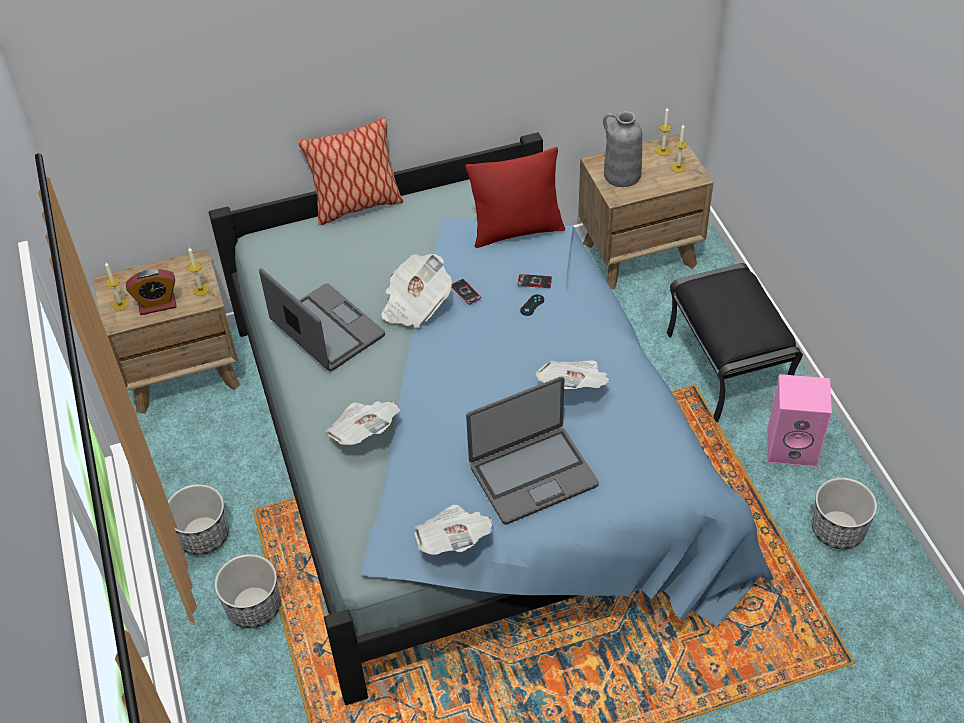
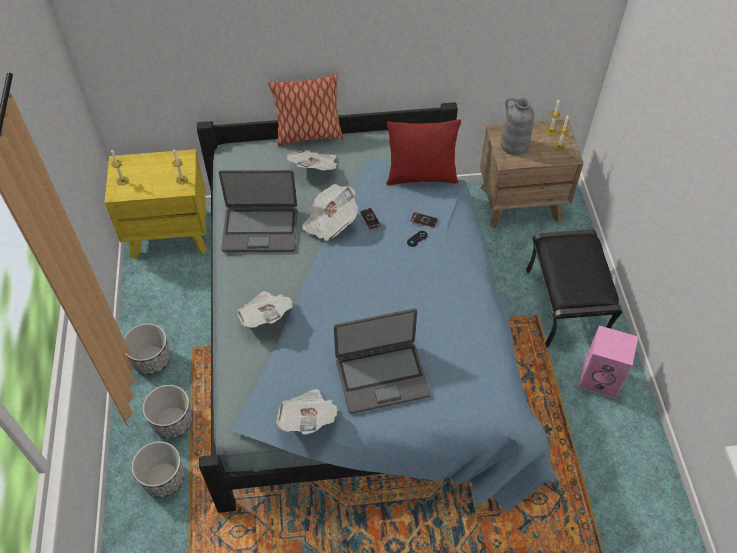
camera: 10 degrees right, 5 degrees up
brown nightstand [92,249,240,414] -> yellow nightstand [105,149,207,259]
alarm clock [126,269,177,315] -> none
laptop [259,268,385,371] -> laptop turned 120 degrees clockwise [219,170,297,252]
newspaper [536,360,610,389] -> newspaper moved to [287,150,338,171]
planter [812,478,877,549] -> planter moved to [132,441,184,498]

